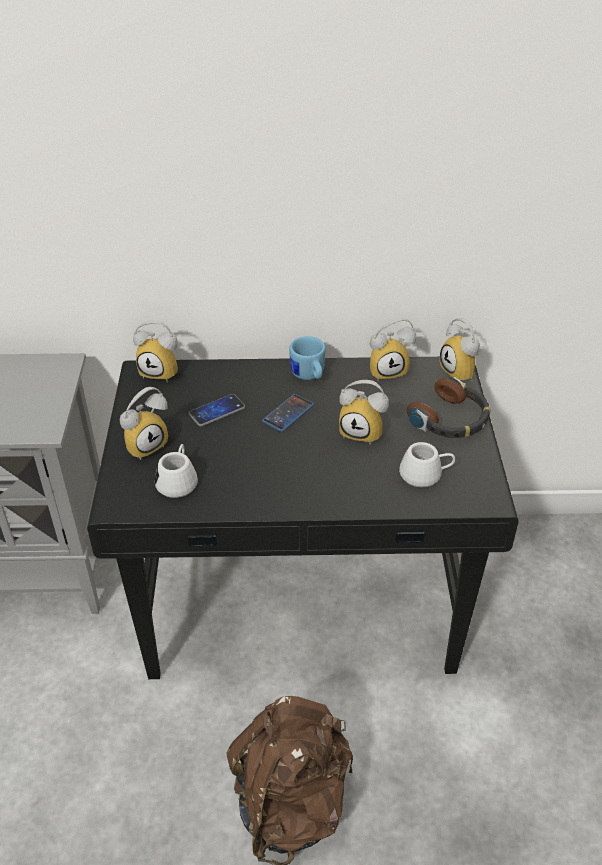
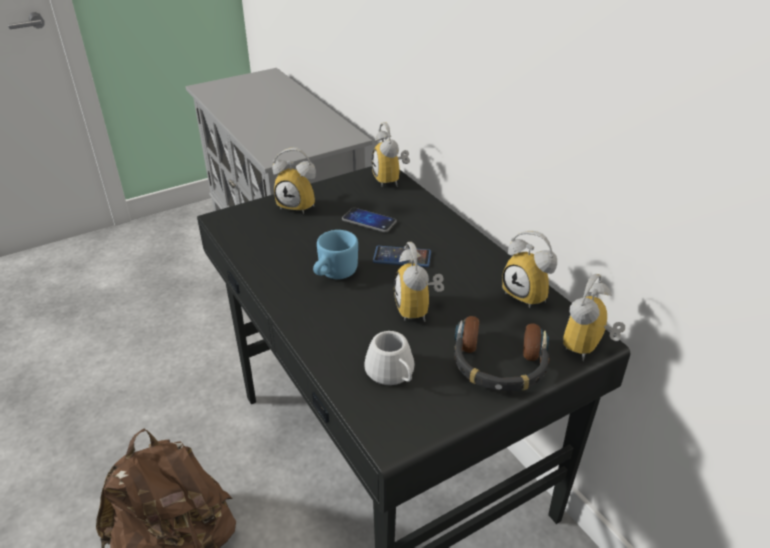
camera: 60 degrees right, 5 degrees down
white mug [155,444,198,498] -> none
blue mug [289,336,326,380] -> blue mug moved to [313,230,358,279]

